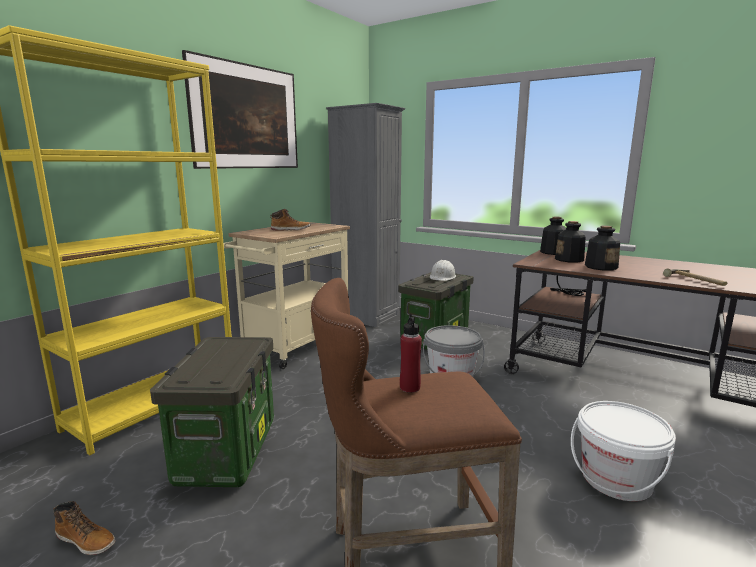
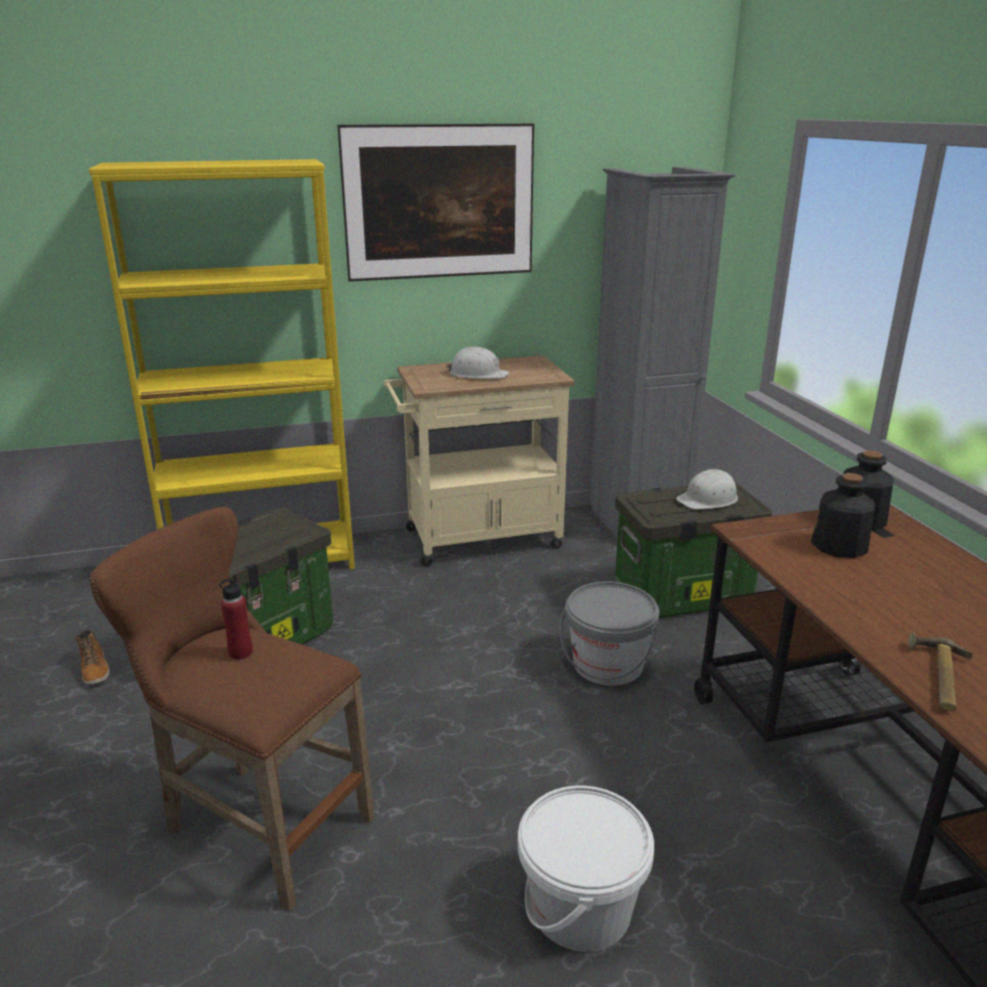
camera: 40 degrees right, 10 degrees up
boot [270,209,311,231] -> white hard hat [446,347,509,379]
bottle [585,226,620,271] -> none

